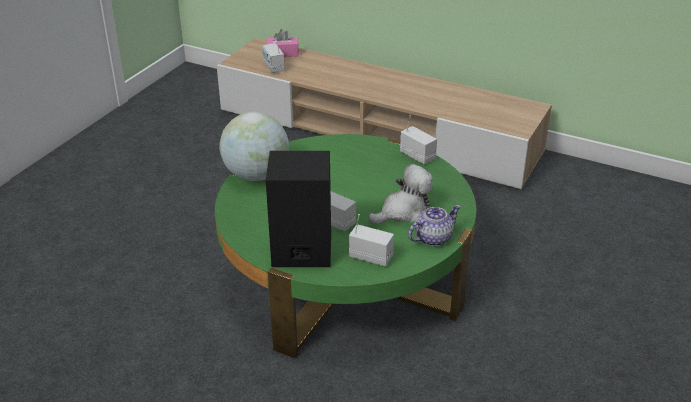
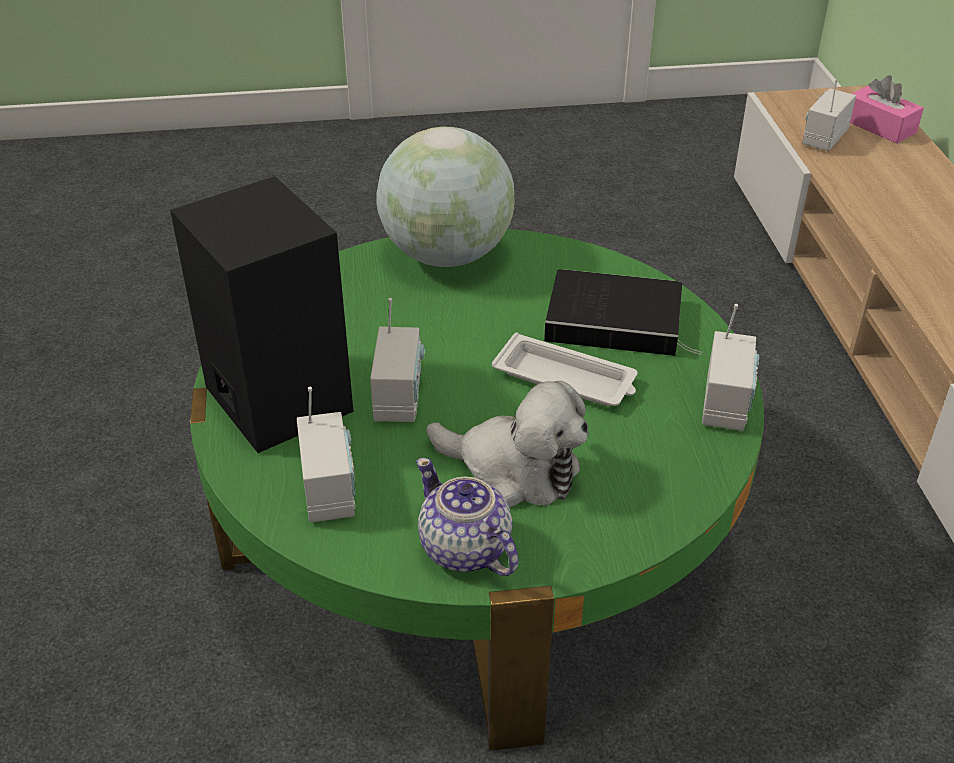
camera: 55 degrees right, 5 degrees up
teapot [408,205,461,246] -> teapot turned 150 degrees counterclockwise [416,458,518,576]
none -> white tray [492,332,638,406]
none -> book [544,269,702,356]

